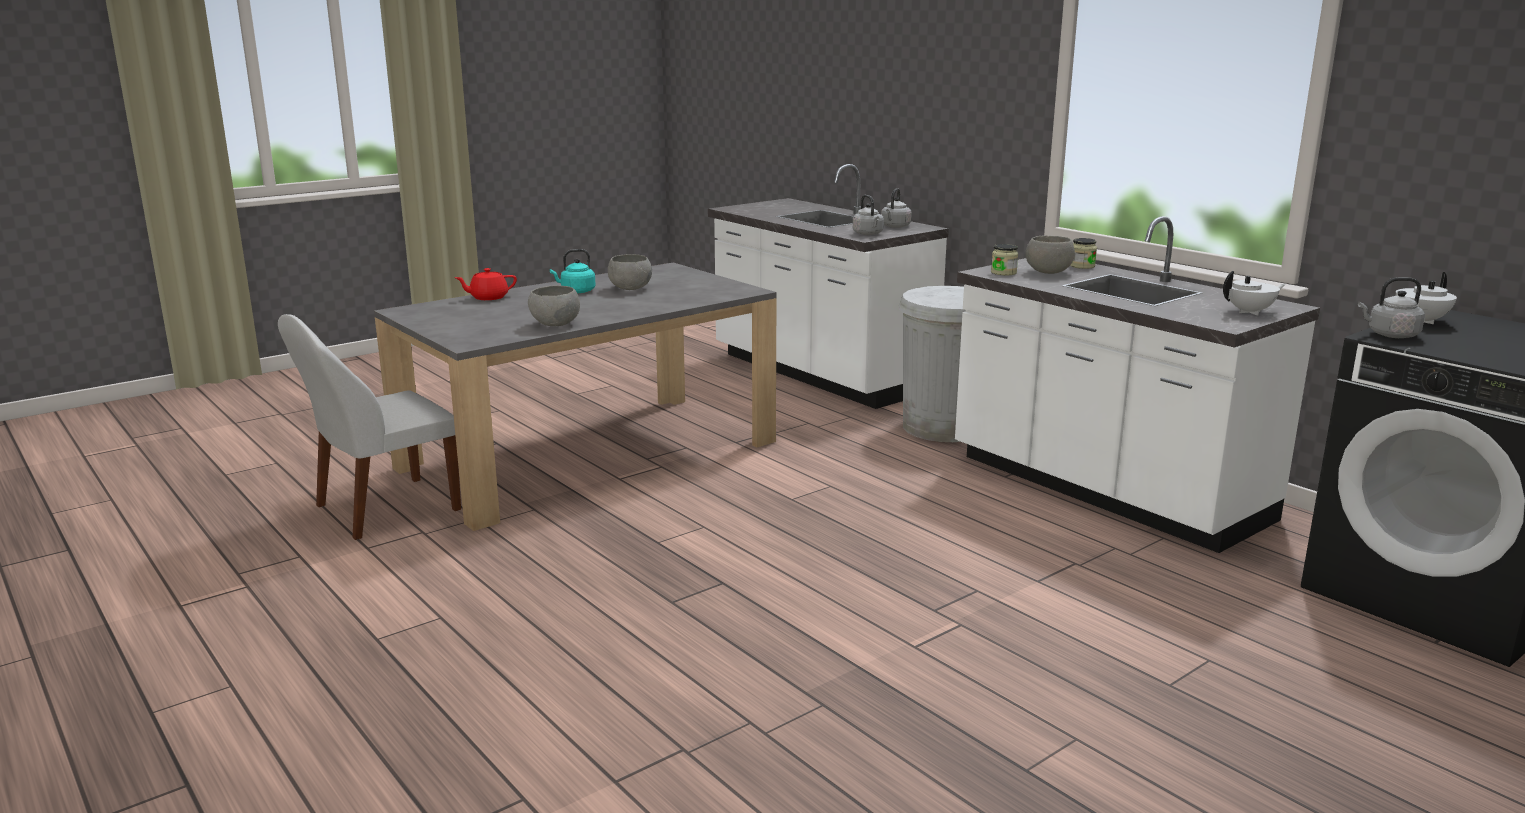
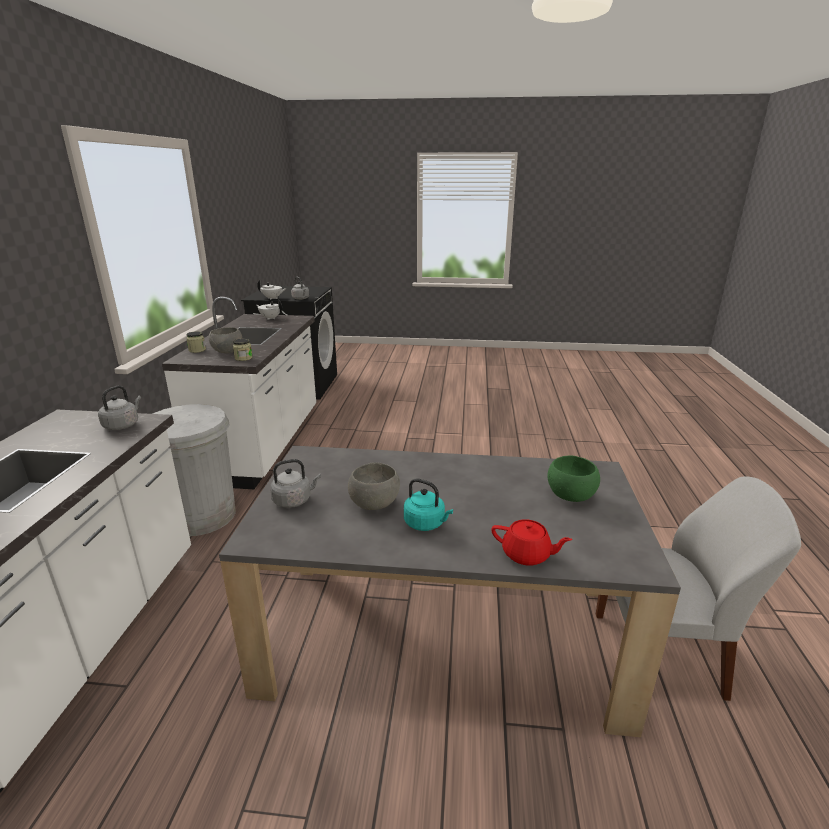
camera: 135 degrees left, 5 degrees up
grey bowl [528,285,580,326] -> none
grey kettle [881,188,912,228] -> grey kettle moved to [270,459,321,508]
none -> green bowl [547,455,600,502]

